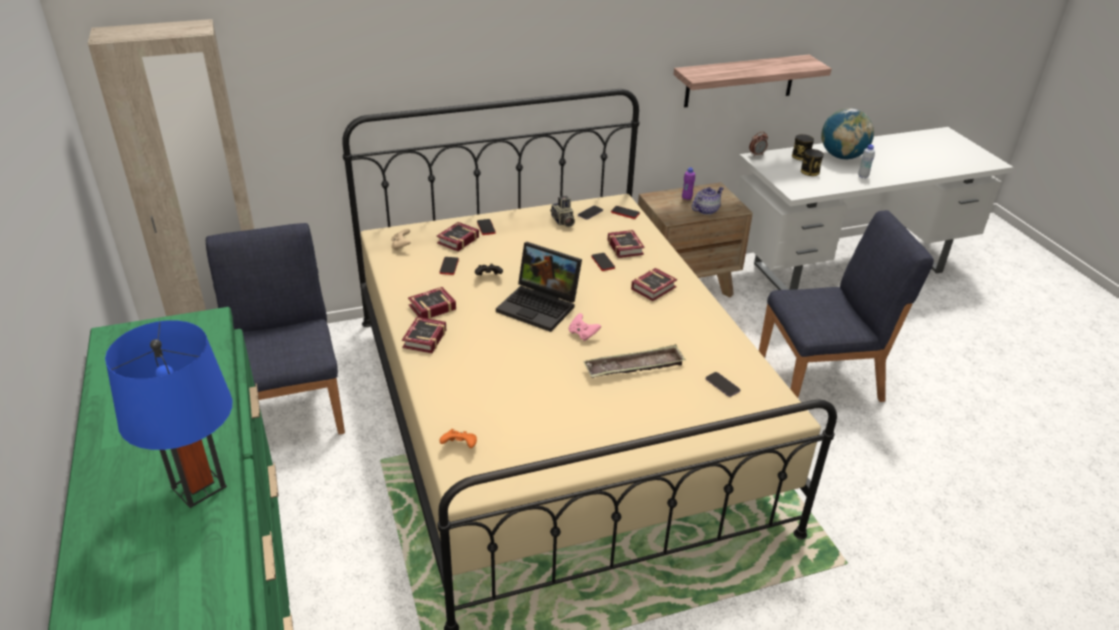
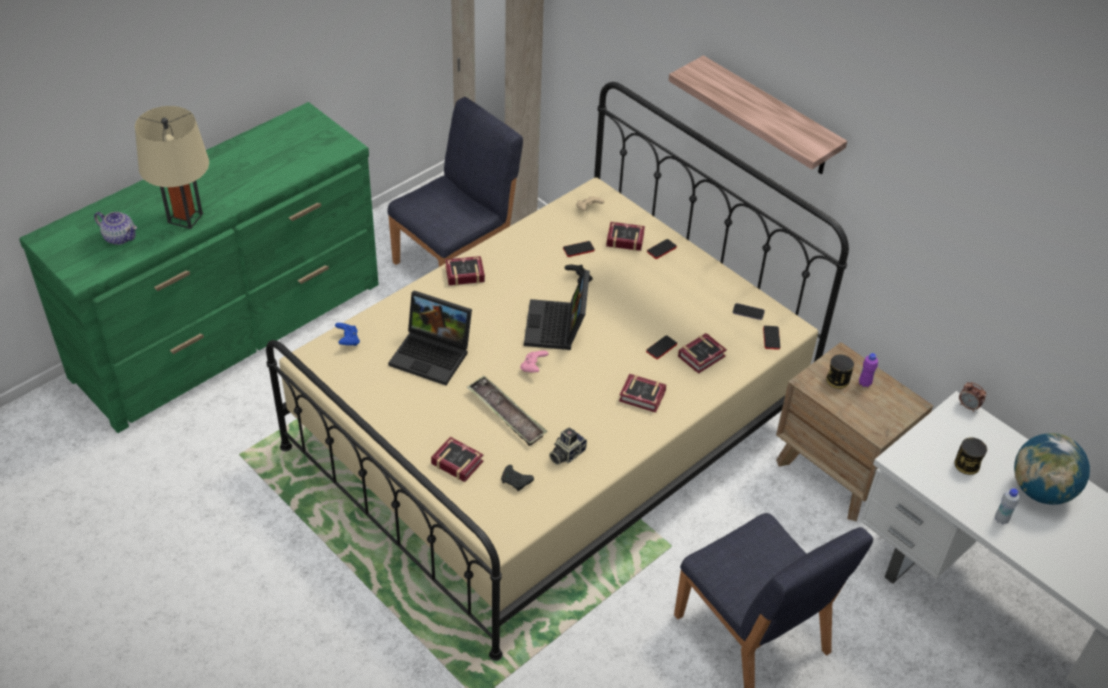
camera: 65 degrees right, 10 degrees up
blue table lamp [105,320,233,508] -> beige table lamp [135,106,209,229]
book [408,287,456,319] -> book moved to [431,437,484,482]
orange game controller [439,429,477,448] -> blue game controller [335,323,360,346]
camera [550,196,575,228] -> camera moved to [549,427,587,465]
shelf [673,55,832,107] -> shelf moved to [668,55,847,174]
teapot [692,187,724,215] -> teapot moved to [94,212,137,245]
phone [706,372,740,397] -> black game controller [501,465,534,491]
can [792,134,814,161] -> can moved to [826,355,854,389]
none -> laptop [388,291,472,385]

